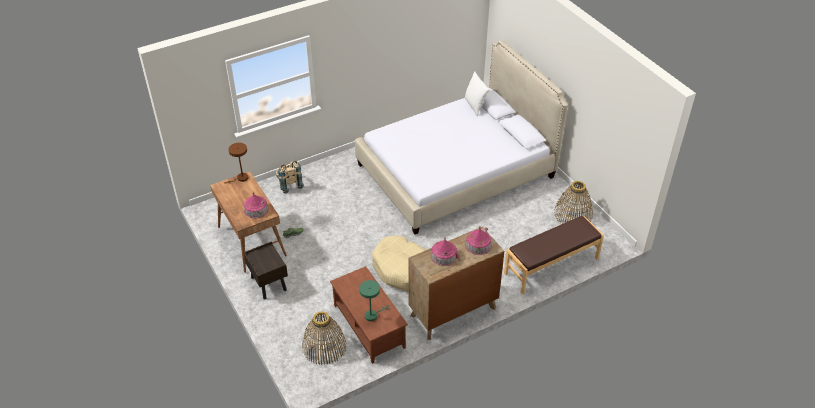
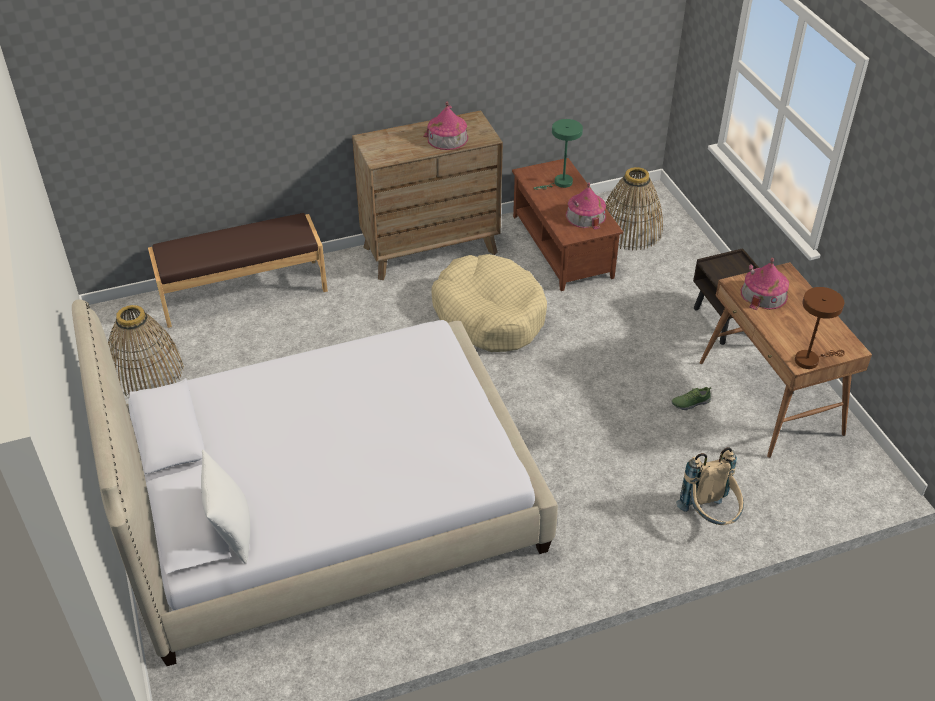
camera: 170 degrees left, 0 degrees up
toy house [465,226,492,255] -> toy house moved to [566,183,606,230]

